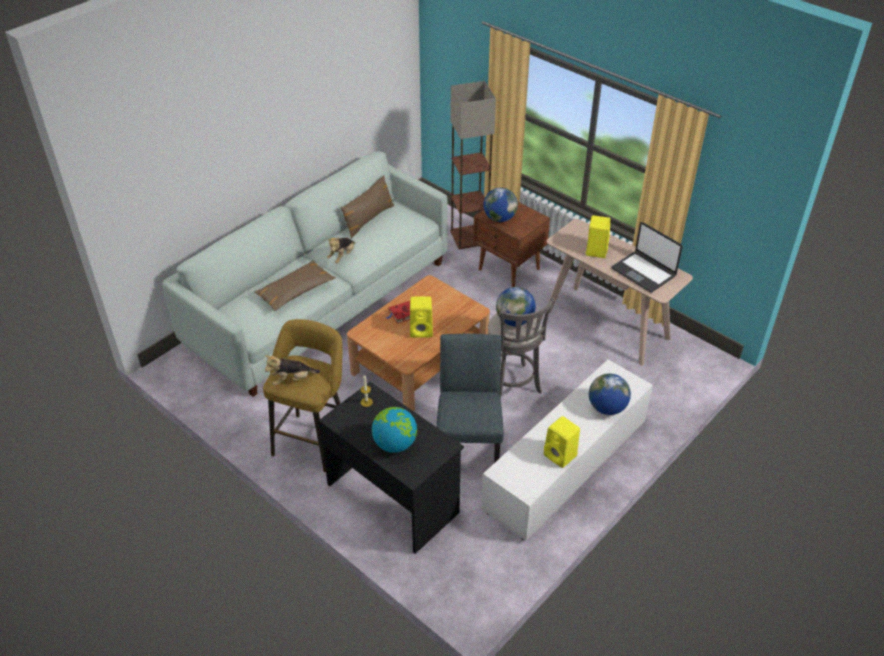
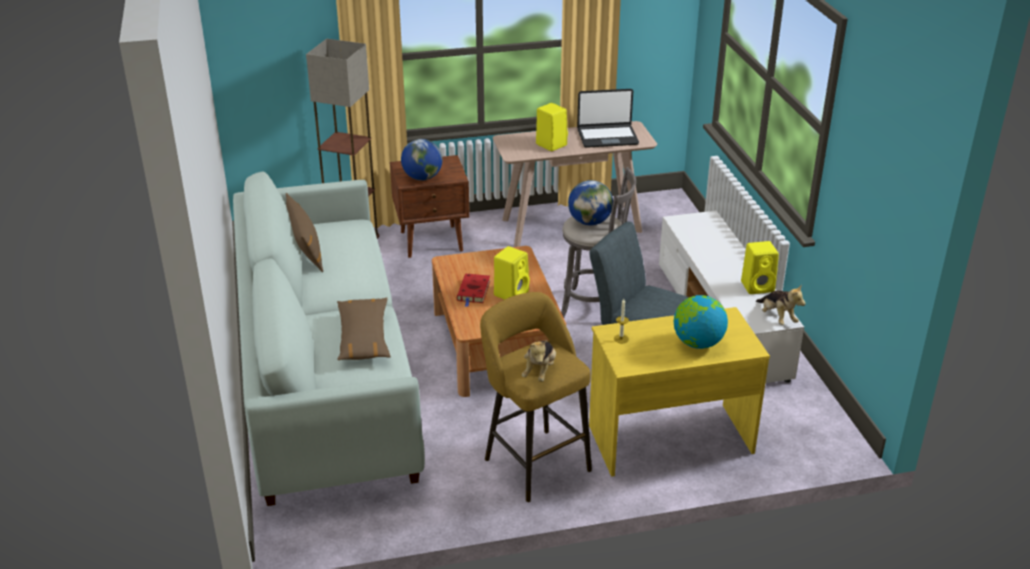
camera: 55 degrees left, 10 degrees down
black desk [319,382,464,554] -> yellow desk [589,307,770,477]
plush toy [327,237,355,263] -> plush toy moved to [756,284,806,325]
globe [589,374,631,415] -> none

